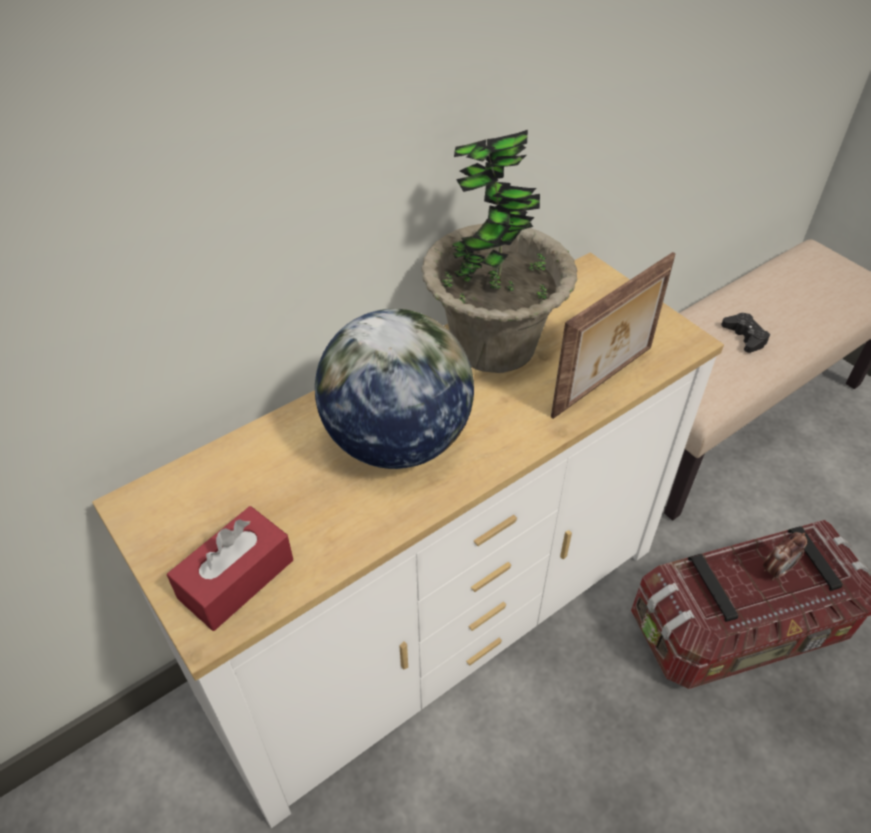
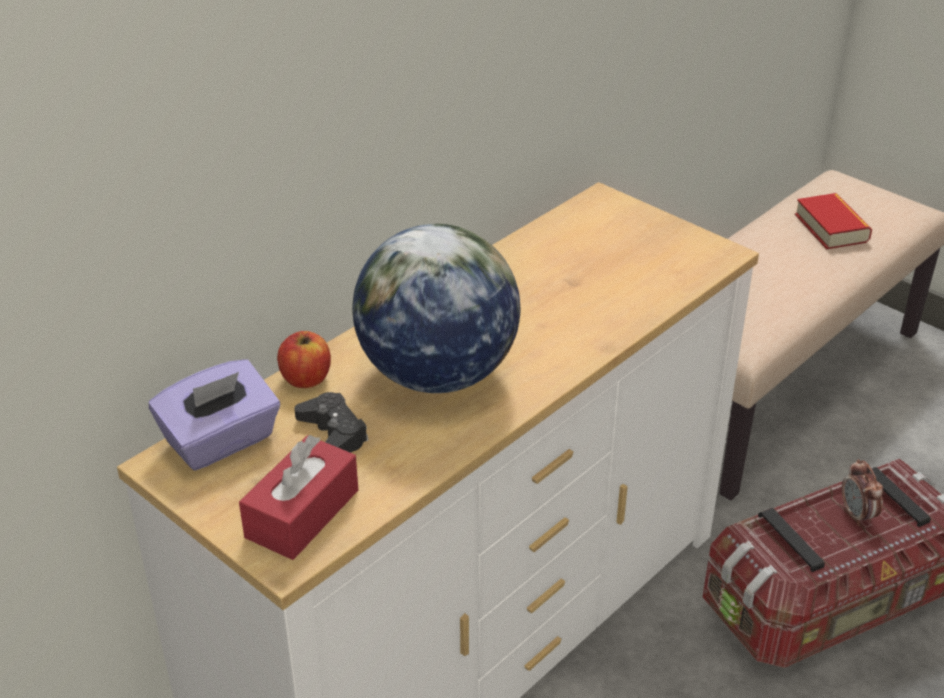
camera: 10 degrees left, 10 degrees down
potted plant [422,130,577,373] -> none
picture frame [551,252,676,419] -> none
black game controller [721,313,770,353] -> black game controller moved to [294,392,369,453]
alarm clock [763,532,808,581] -> alarm clock turned 120 degrees clockwise [842,459,884,526]
none -> purple tissue box [149,359,280,470]
none -> apple [277,331,331,388]
none -> book [795,193,872,249]

